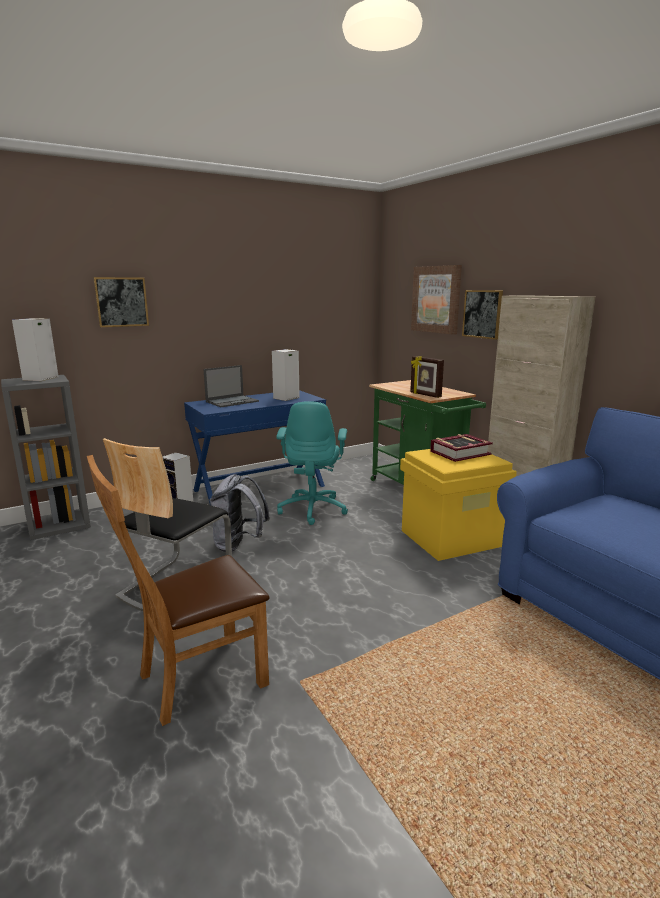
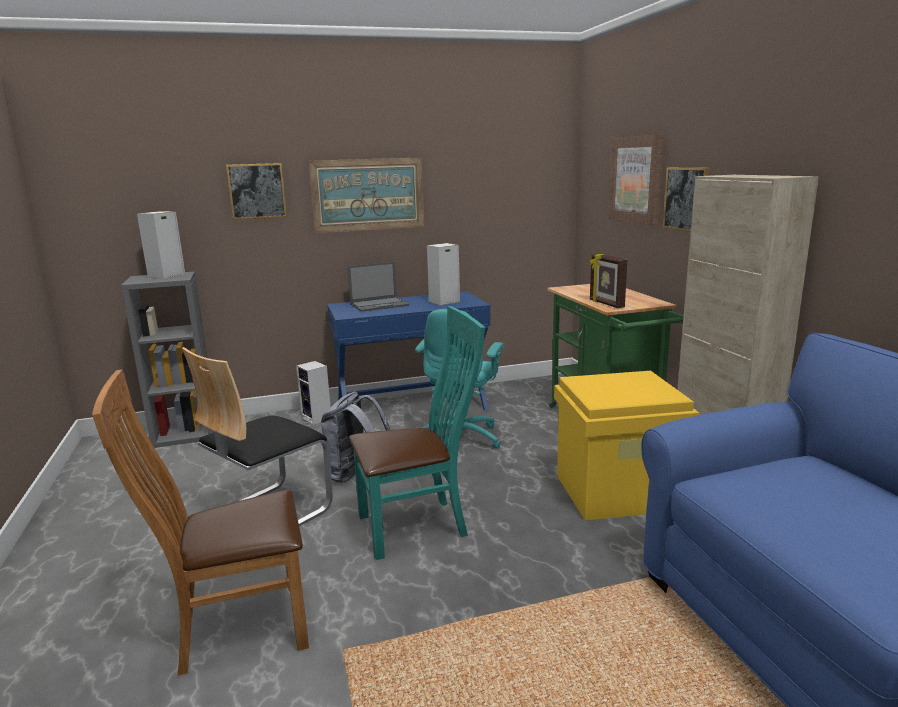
camera: 15 degrees right, 0 degrees up
book [430,434,493,462] -> none
none -> picture [309,157,424,233]
none -> turquoise chair [349,306,485,560]

